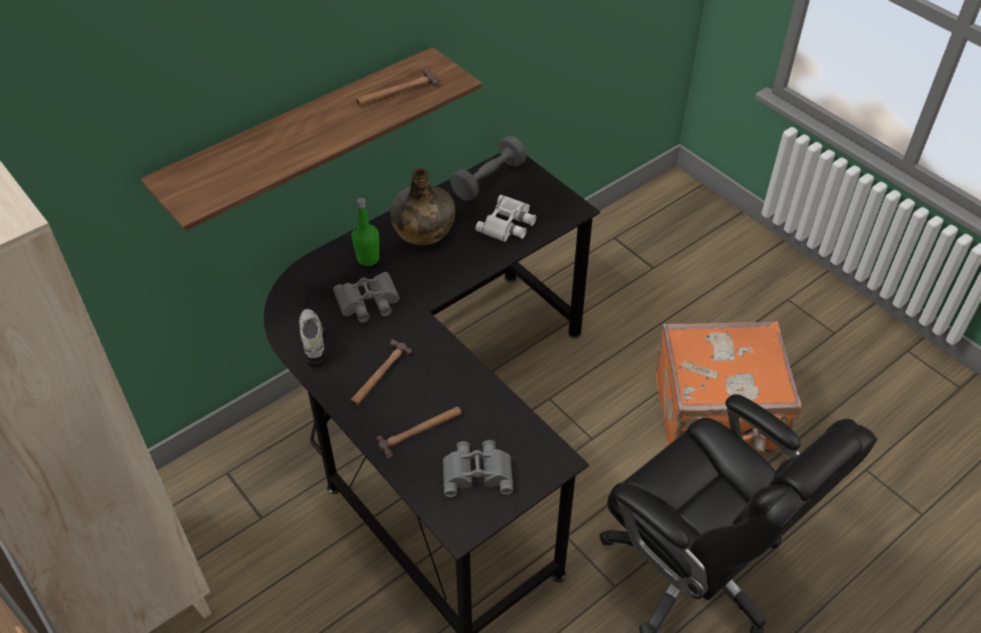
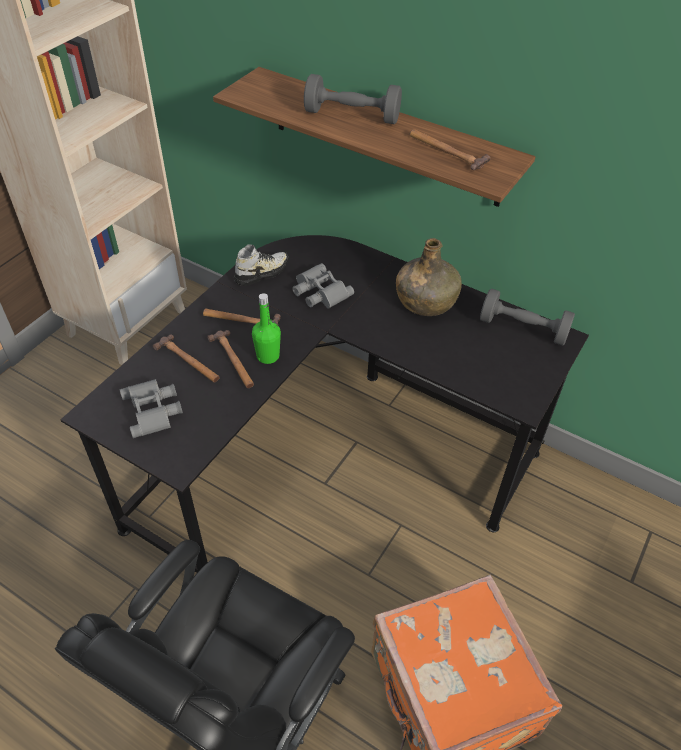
camera: 70 degrees right, 0 degrees up
green bottle [352,198,379,266] -> green bottle moved to [252,293,281,364]
white binoculars [475,195,536,242] -> none
none -> hammer [207,330,254,388]
none -> grey dumbbell [304,74,402,124]

